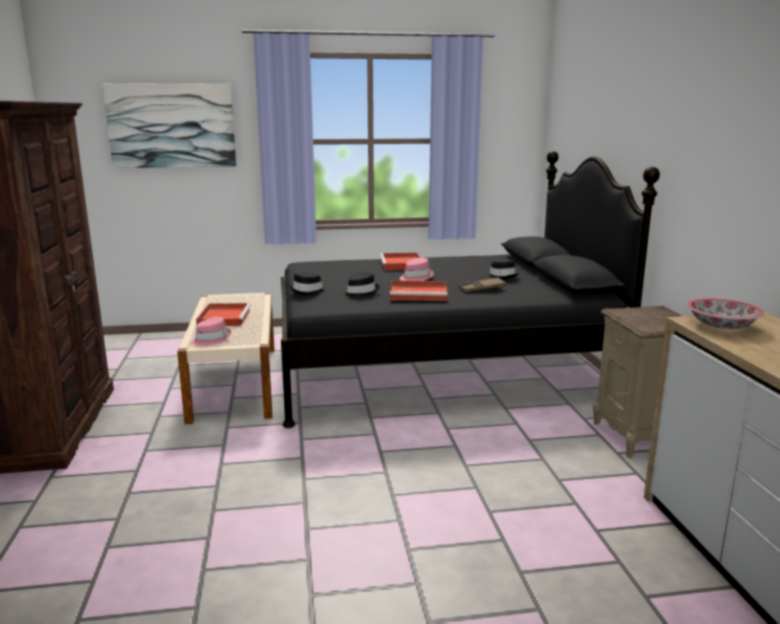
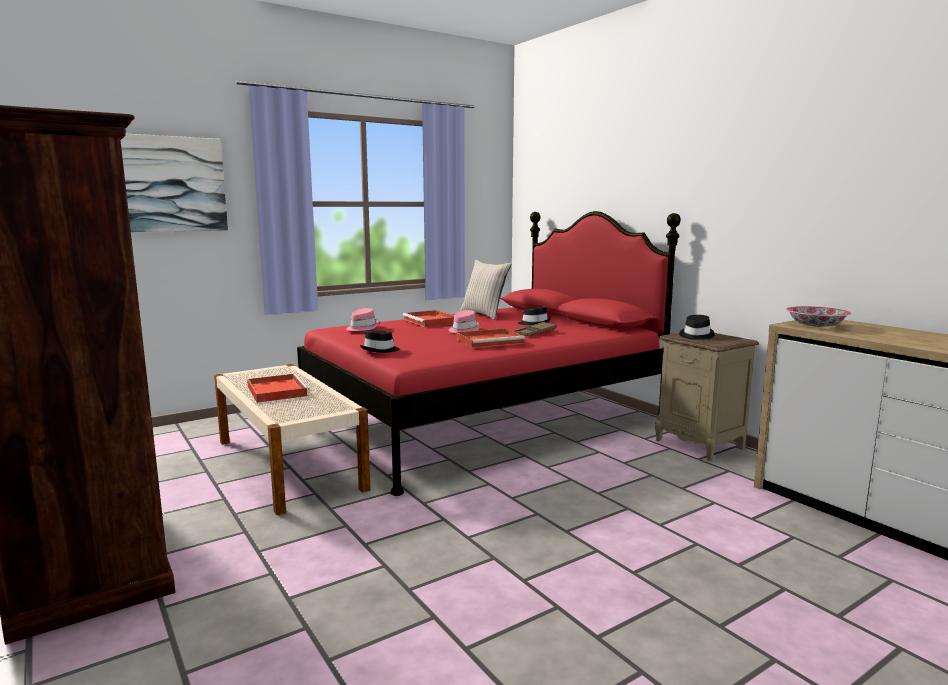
camera: 25 degrees left, 5 degrees down
pink hat [190,317,231,346] -> pink hat moved to [346,308,379,331]
black bed [281,151,660,428] -> red bed [297,211,681,496]
black hat [342,272,380,298] -> black hat moved to [679,315,715,340]
none -> beige pillow [460,260,512,320]

